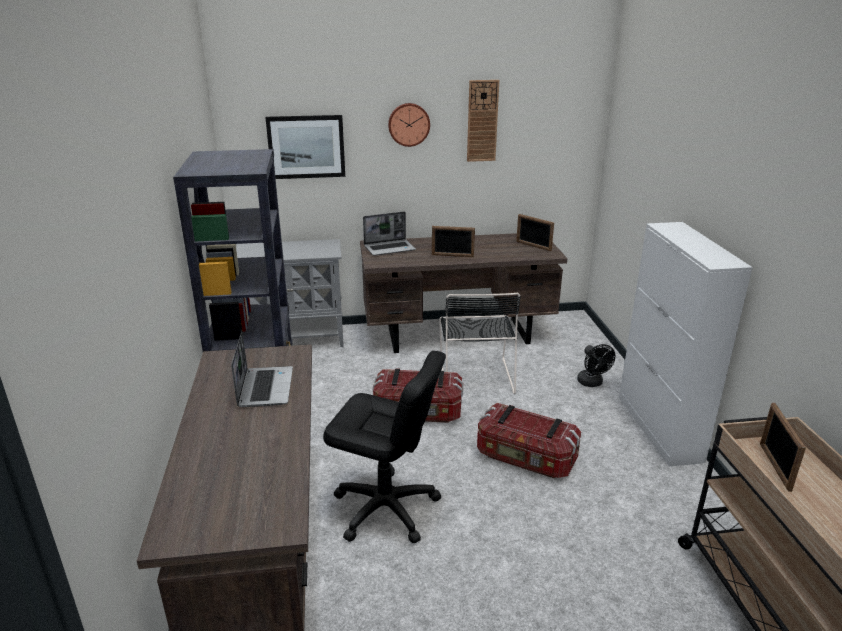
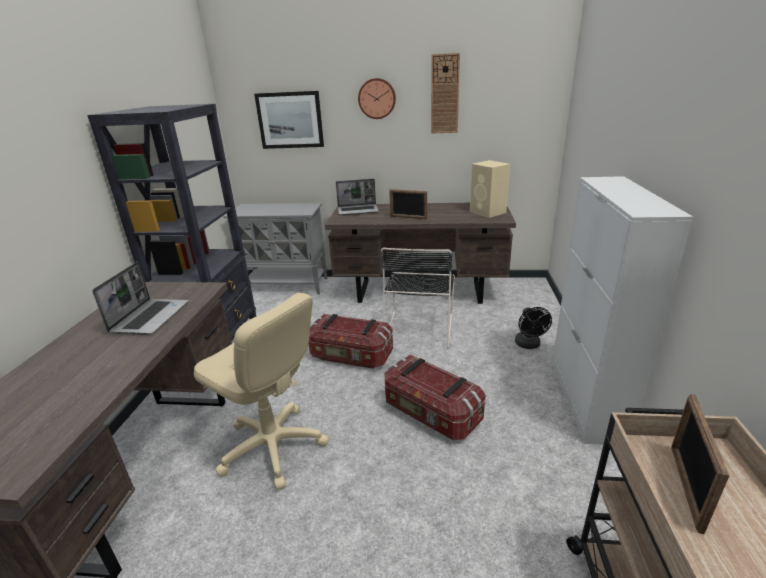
camera: 15 degrees right, 0 degrees up
black office chair [323,351,446,544] -> beige office chair [194,293,329,490]
picture frame [516,214,554,251] -> beige speaker [470,160,510,218]

